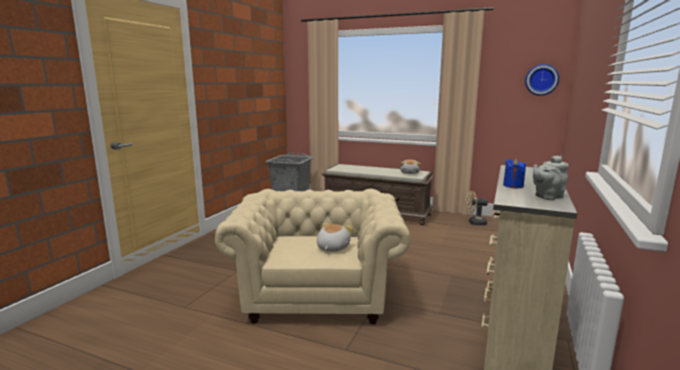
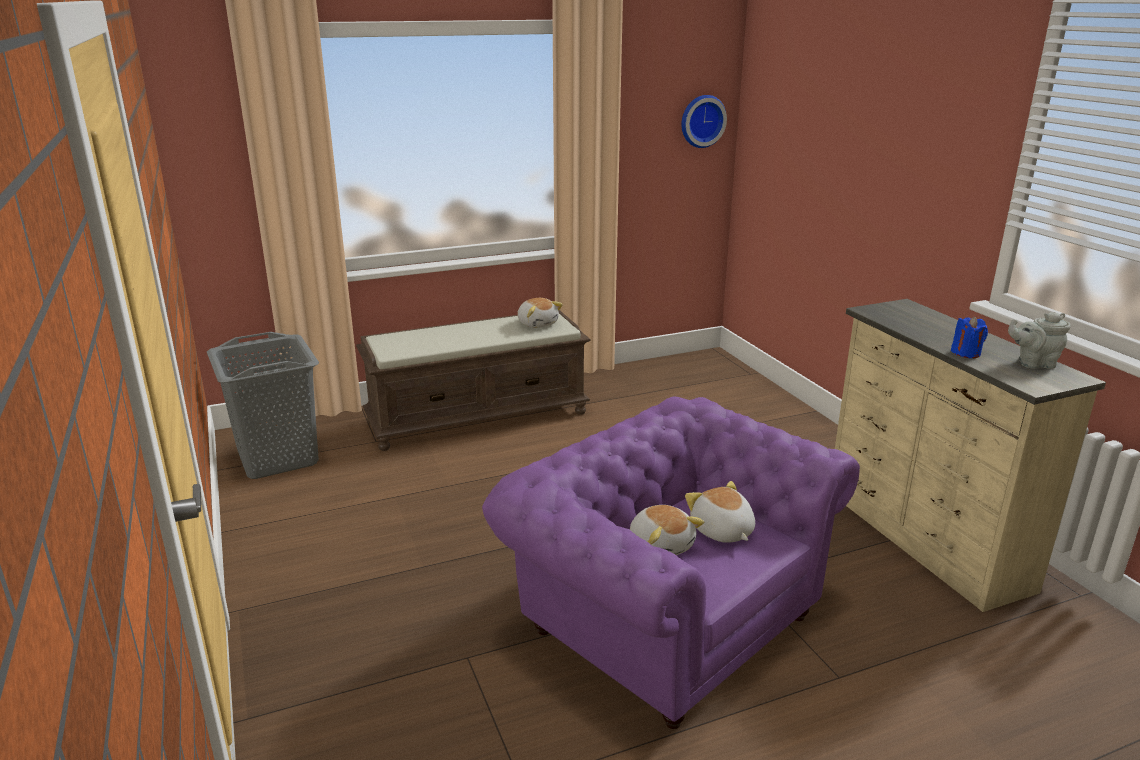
camera: 45 degrees left, 10 degrees up
beige armchair [215,189,411,324] -> purple armchair [482,396,860,729]
beige fan [465,191,488,226] -> none
grey teapot [533,156,569,200] -> grey teapot turned 75 degrees clockwise [1008,312,1071,369]
none -> plush toy [630,505,704,555]

